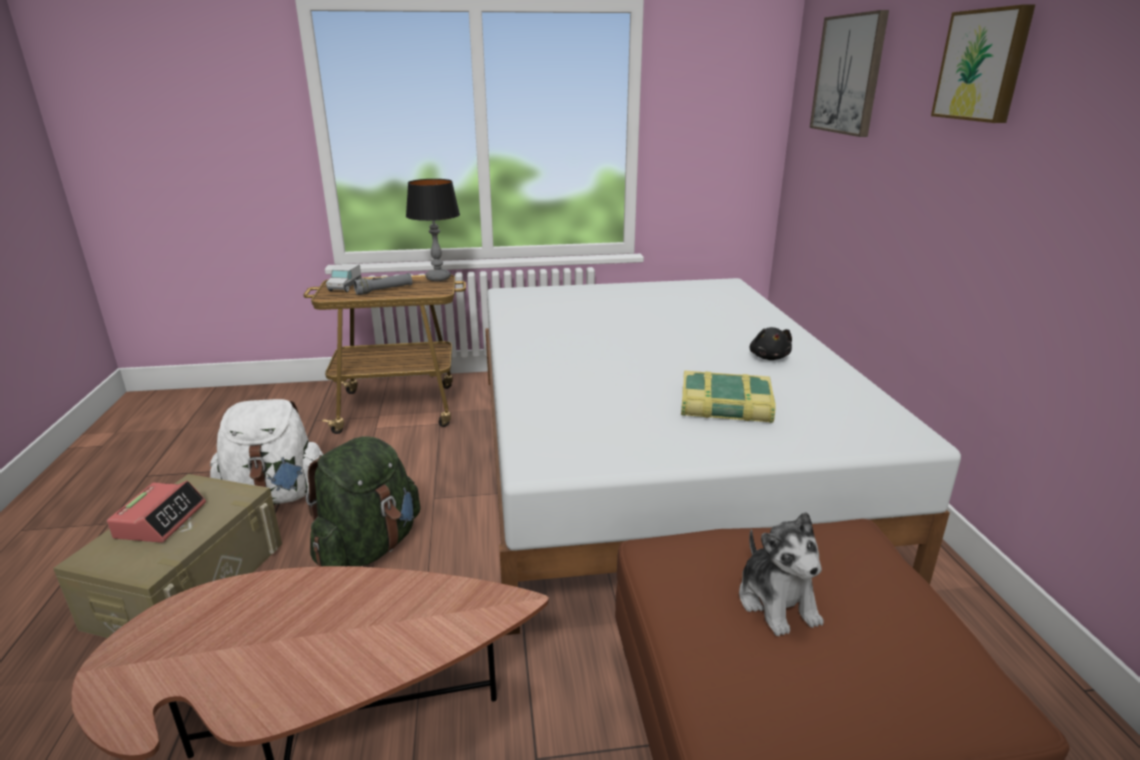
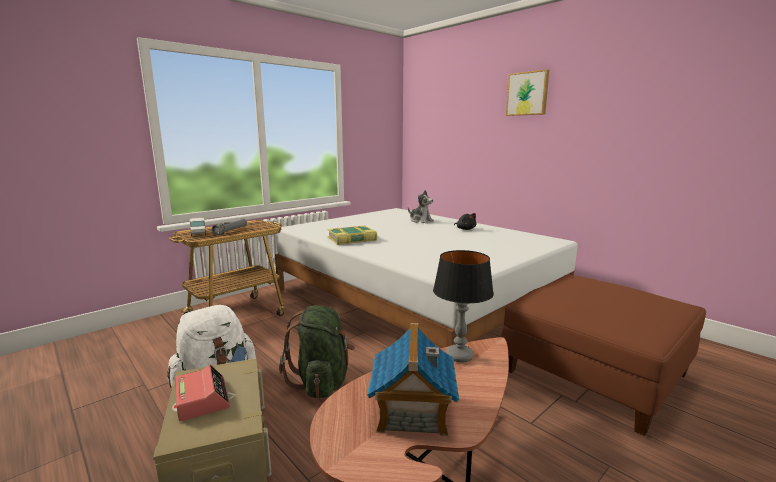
camera: 35 degrees left, 10 degrees down
table lamp [406,179,460,281] -> table lamp moved to [433,250,494,363]
book [681,370,776,423] -> book moved to [327,225,377,245]
plush toy [739,512,824,636] -> plush toy moved to [408,190,434,223]
picture [810,10,889,137] -> none
none -> toy house [367,323,459,436]

